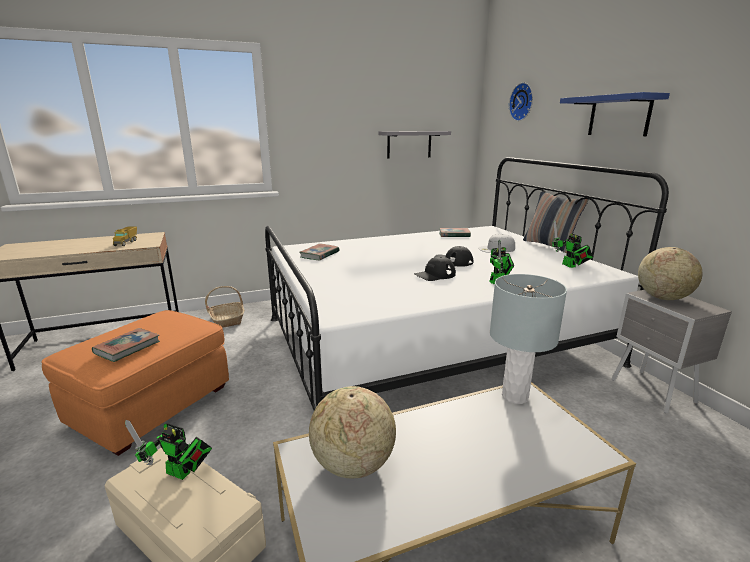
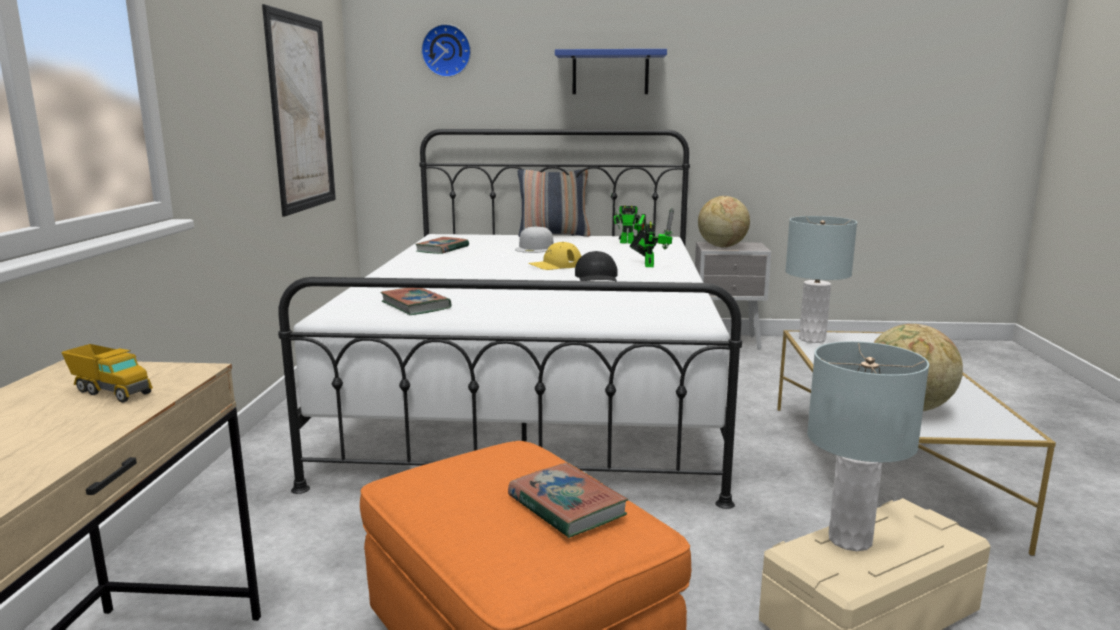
camera: 65 degrees left, 5 degrees down
toy robot [125,420,212,480] -> grey table lamp [807,341,929,551]
basket [205,286,244,328] -> none
grey shelf [378,131,451,159] -> picture [262,4,336,217]
black cap [434,246,473,267] -> yellow cap [528,242,581,270]

